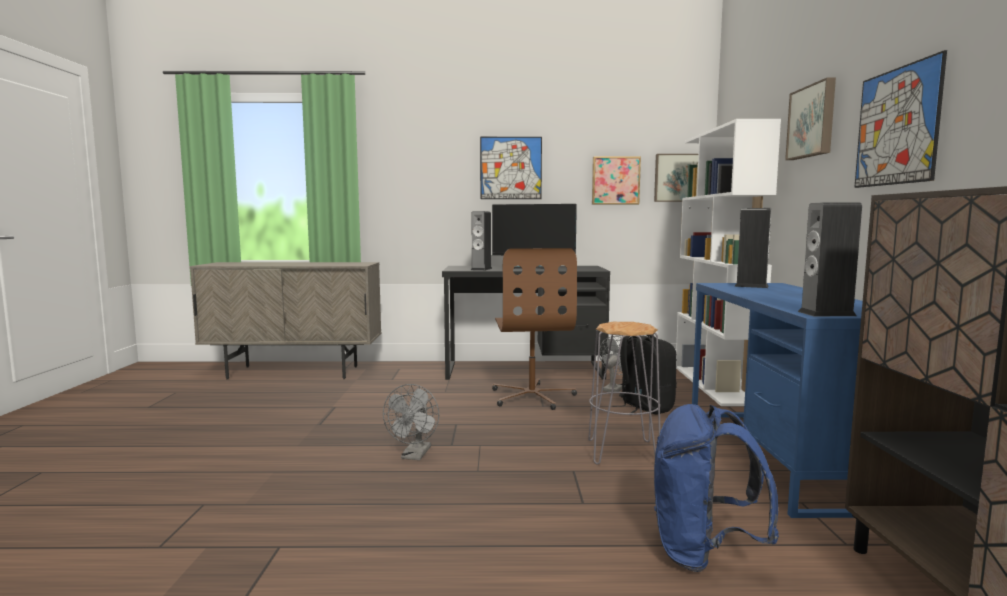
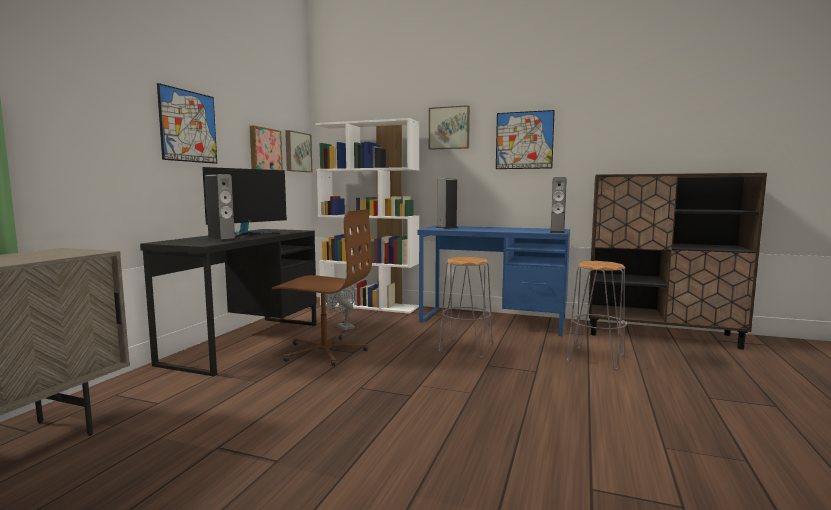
camera: 70 degrees left, 0 degrees up
grey fan [383,384,439,460] -> none
black backpack [612,335,677,415] -> none
blue backpack [654,404,779,572] -> grey stool [567,261,627,370]

